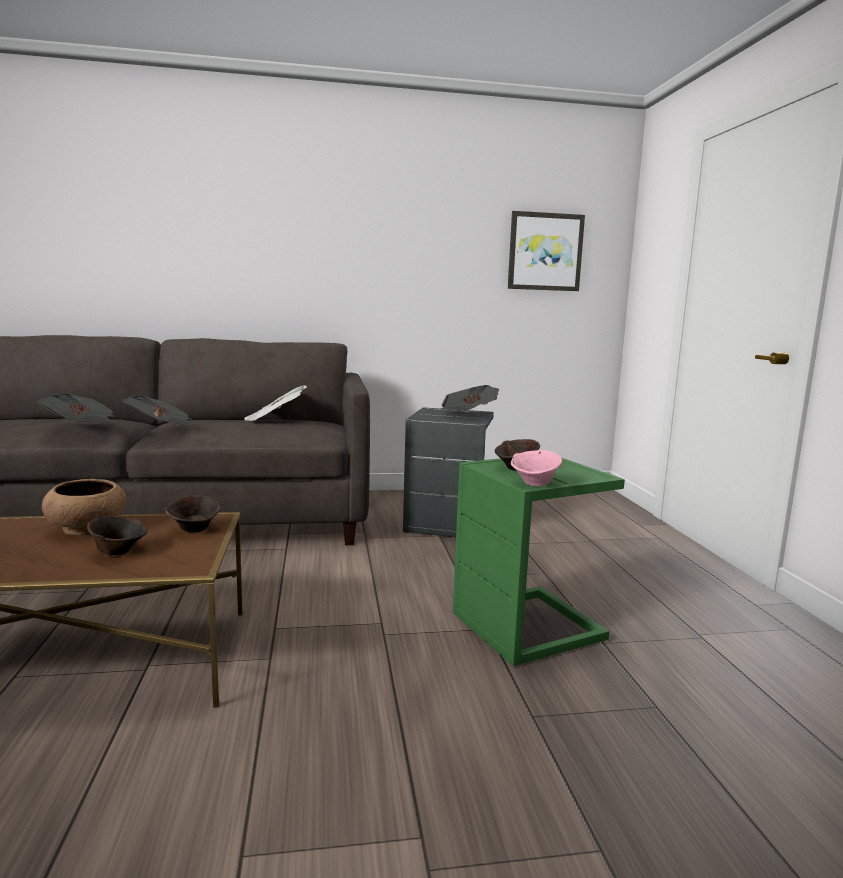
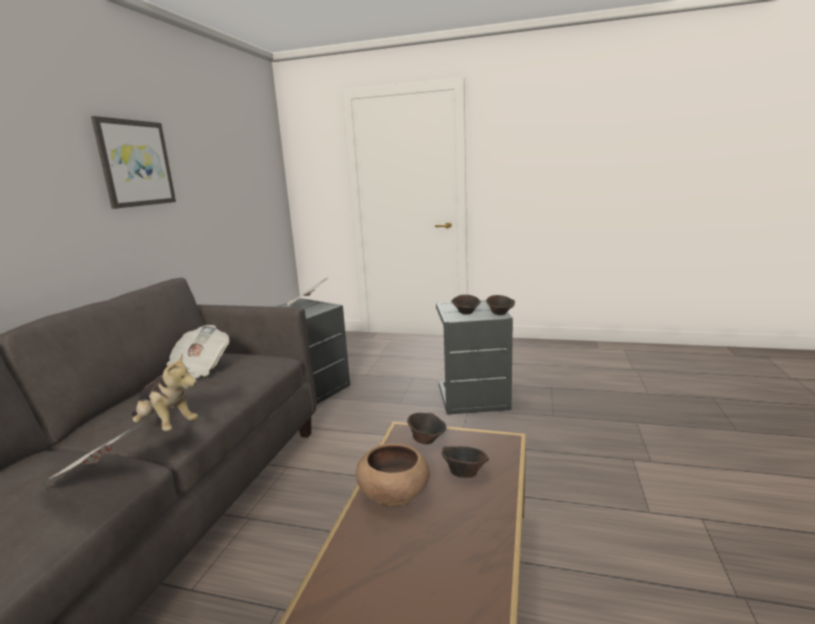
camera: 65 degrees left, 5 degrees up
newspaper [122,396,195,425] -> plush toy [131,354,198,431]
green side table [453,458,625,666] -> grey side table [436,300,513,415]
picture [508,211,585,291] -> picture moved to [91,116,176,209]
pink bowl [511,450,562,486] -> brown bowl [486,295,515,315]

